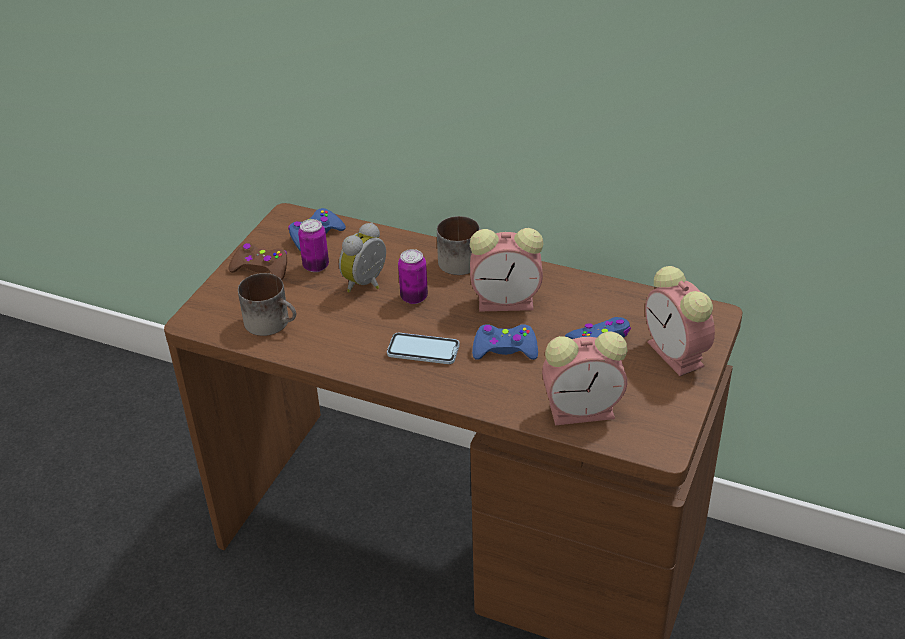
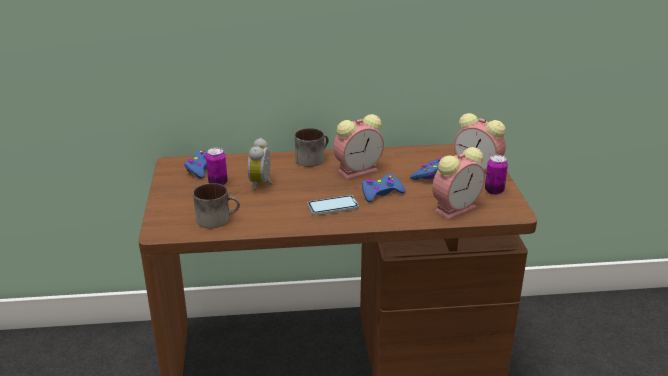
camera: 30 degrees left, 10 degrees down
brown game controller [229,243,287,280] -> none
can [398,249,428,304] -> can moved to [485,155,508,195]

